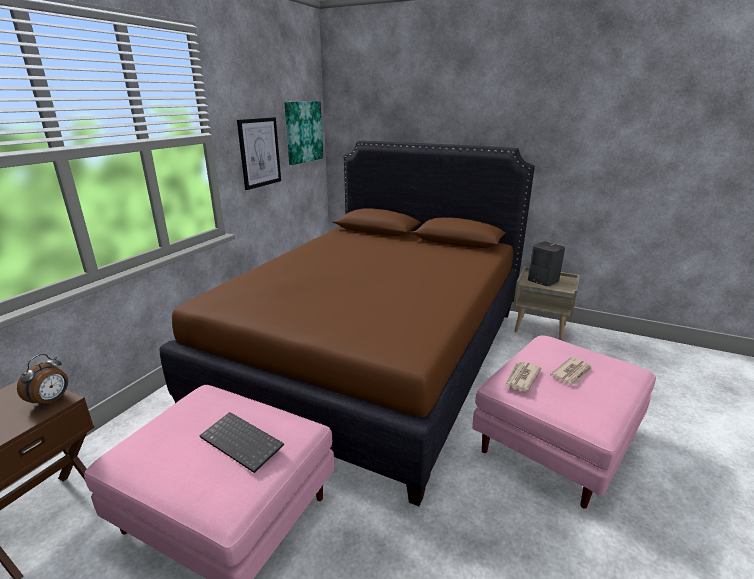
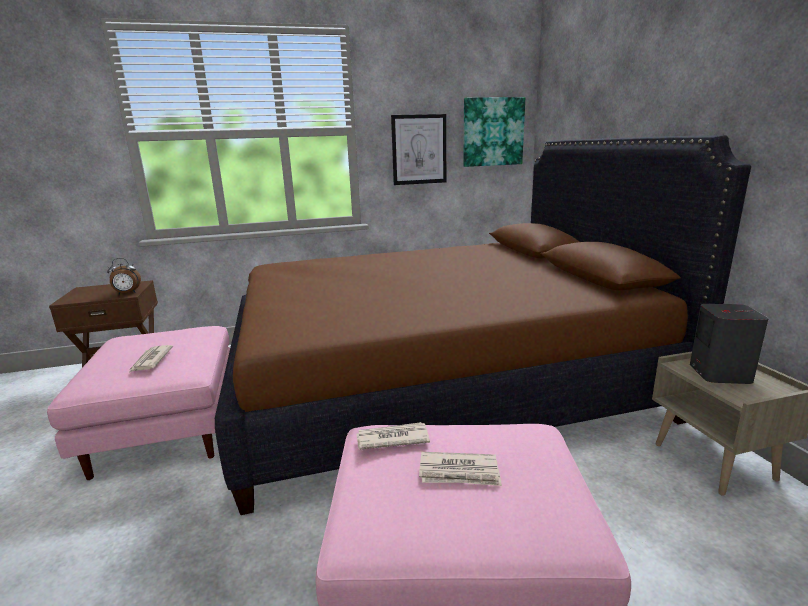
camera: 50 degrees right, 5 degrees down
keyboard [199,412,284,473] -> newspaper [129,345,173,373]

